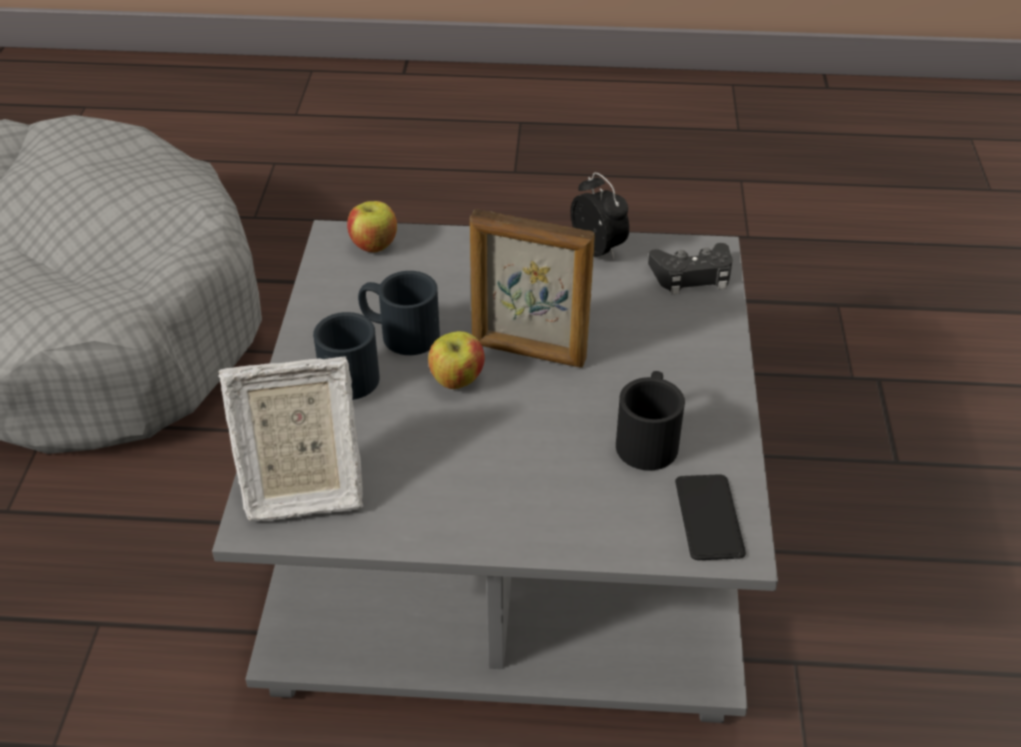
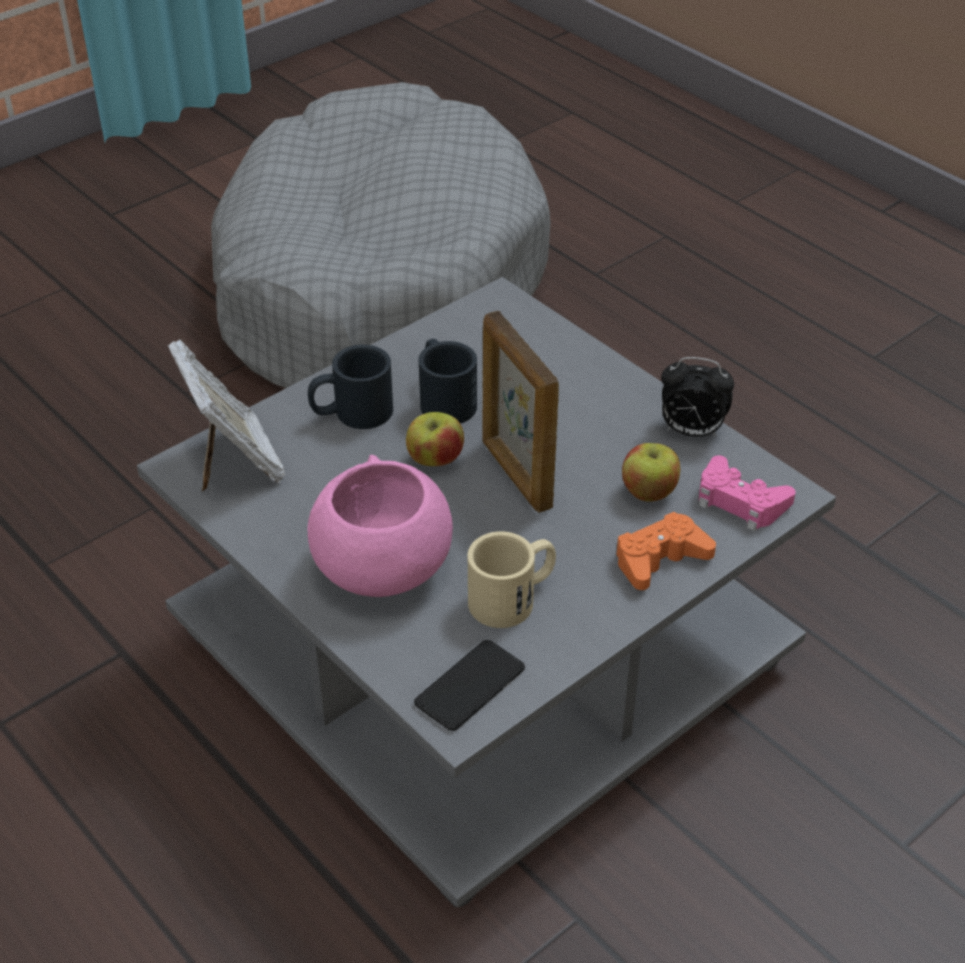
camera: 45 degrees right, 0 degrees up
picture frame [218,356,363,521] -> picture frame turned 150 degrees counterclockwise [167,339,285,492]
apple [347,201,397,252] -> apple moved to [622,443,680,501]
alarm clock [571,172,629,260] -> alarm clock turned 90 degrees clockwise [661,357,734,437]
black mug [616,371,685,471] -> beige mug [467,531,556,628]
black game controller [648,243,733,294] -> pink game controller [698,455,796,531]
none -> pink bowl [307,455,453,597]
none -> orange game controller [616,512,716,590]

